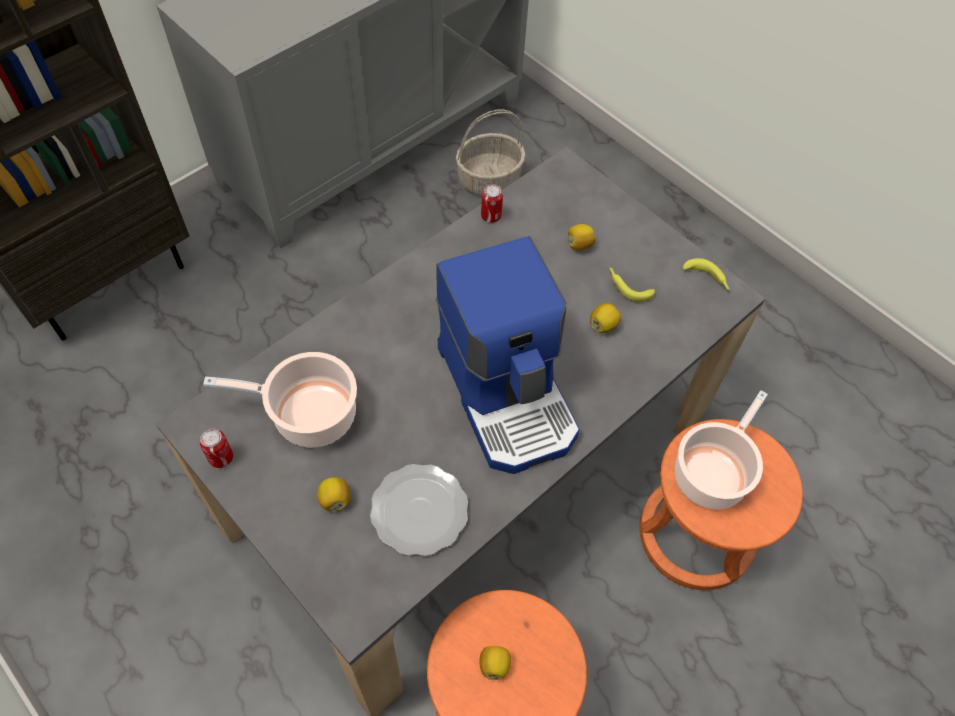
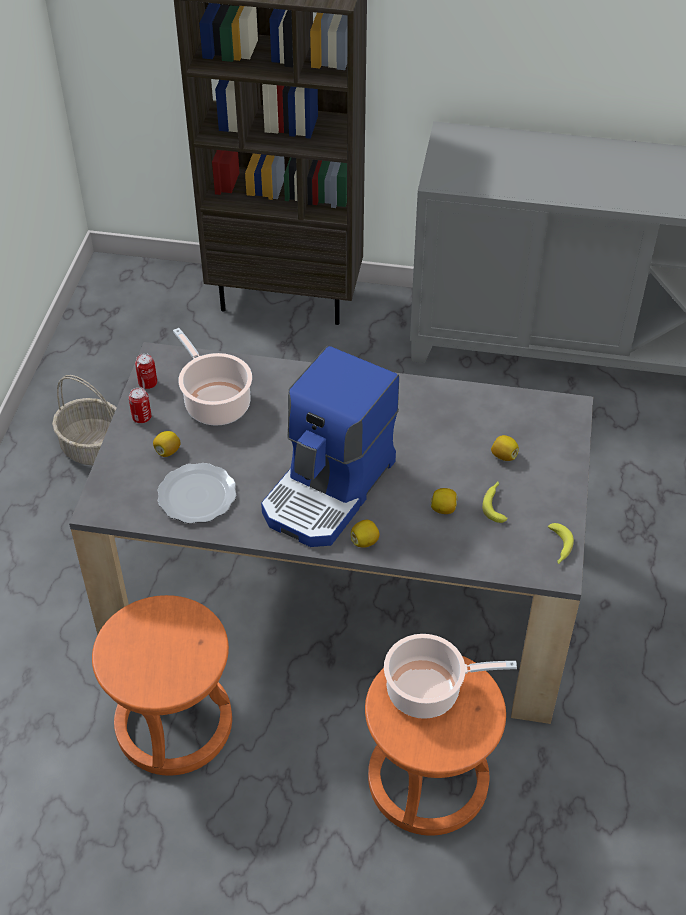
camera: 55 degrees right, 10 degrees down
basket [456,109,526,195] -> basket moved to [52,375,117,465]
lemon [479,646,511,680] -> lemon moved to [351,520,380,548]
can [481,184,503,223] -> can moved to [129,387,151,423]

